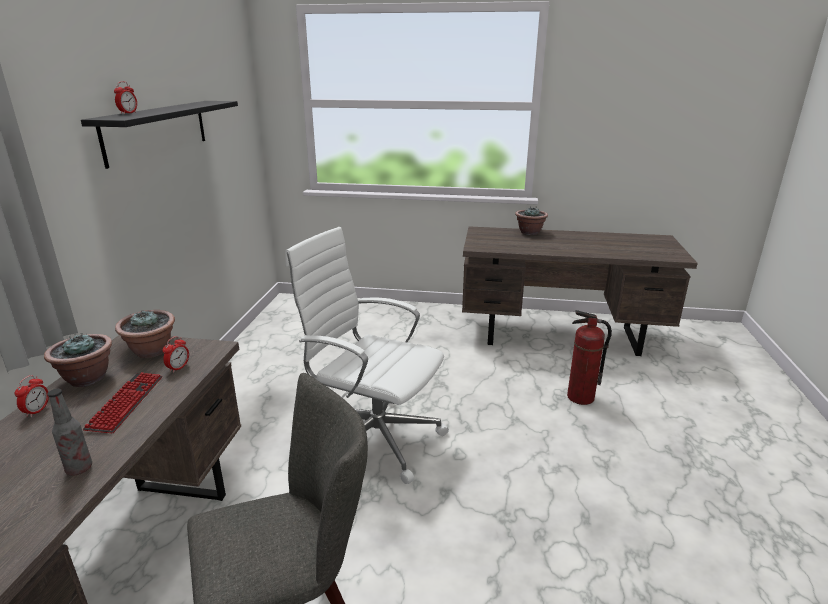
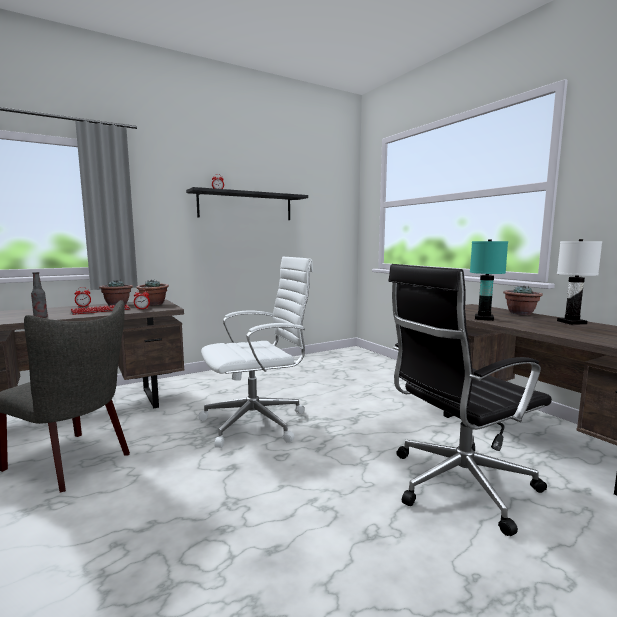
camera: 50 degrees right, 15 degrees down
white office chair [285,227,449,484] -> white office chair turned 75 degrees clockwise [198,257,313,448]
fire extinguisher [567,310,612,405] -> black office chair [388,264,552,536]
none -> turquoise table lamp [470,239,508,321]
none -> white table lamp [557,239,602,325]

